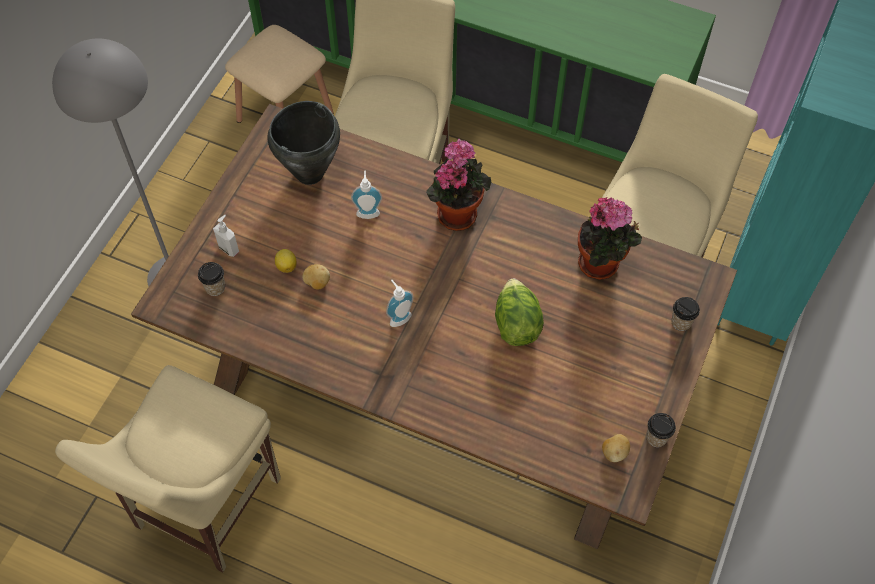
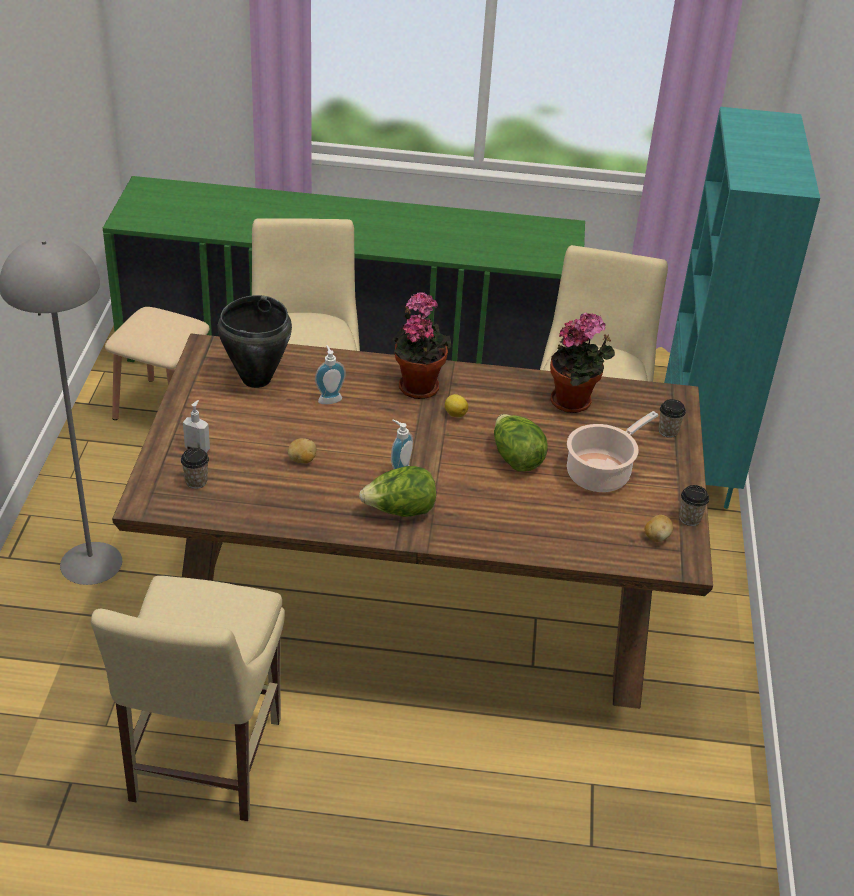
camera: 20 degrees left, 20 degrees down
lemon [275,249,297,273] -> lemon moved to [445,394,468,417]
none -> lettuce [359,466,436,517]
none -> cooking pot [567,411,658,492]

